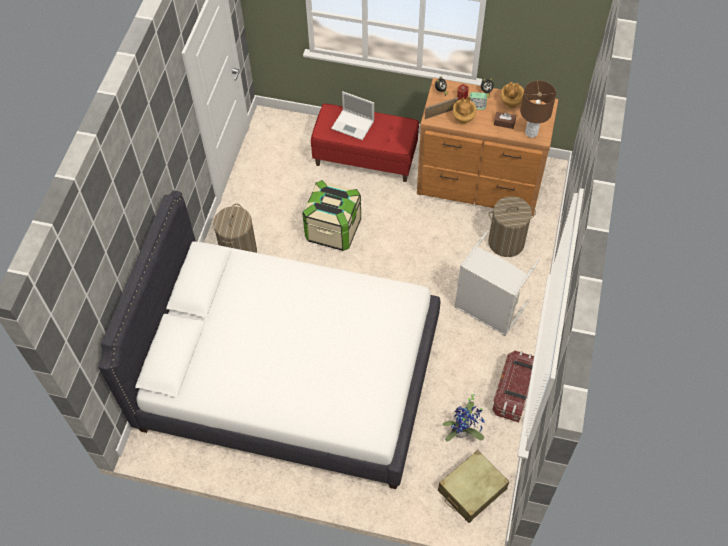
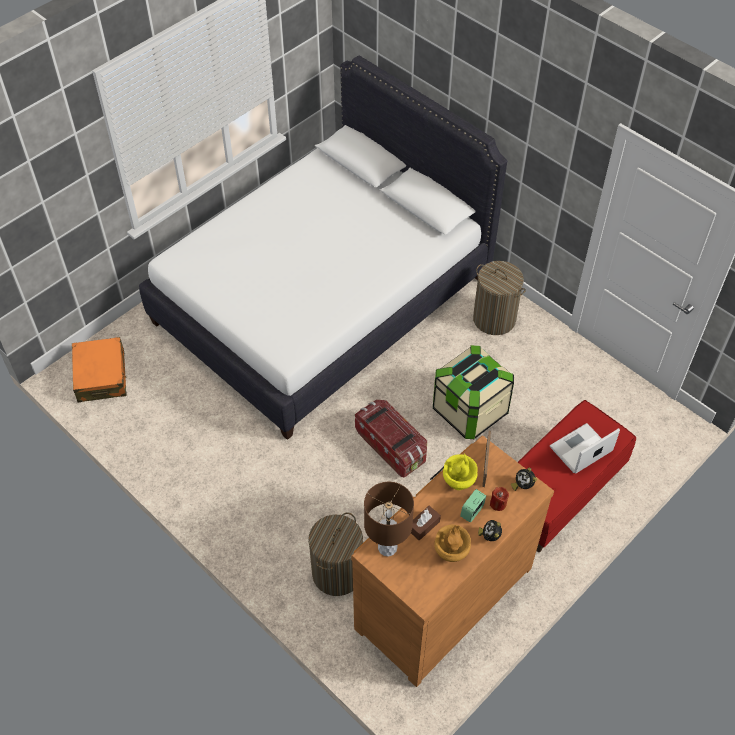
camera: 120 degrees right, 5 degrees down
beige suitcase [438,450,509,523] -> orange suitcase [72,337,127,402]
potted plant [443,392,484,442] -> none
brown vase [453,97,476,125] -> yellow vase [443,453,478,490]
grey laundry basket [455,231,540,336] -> none
storage box [492,351,534,422] -> storage box moved to [355,400,427,478]

